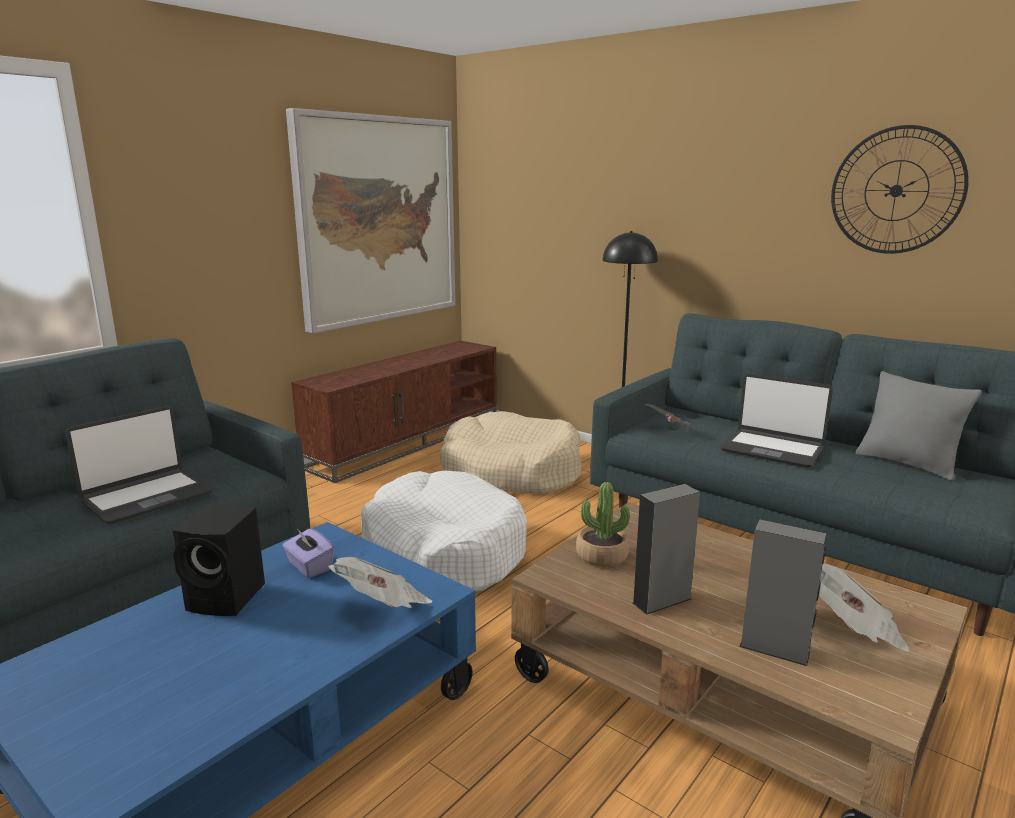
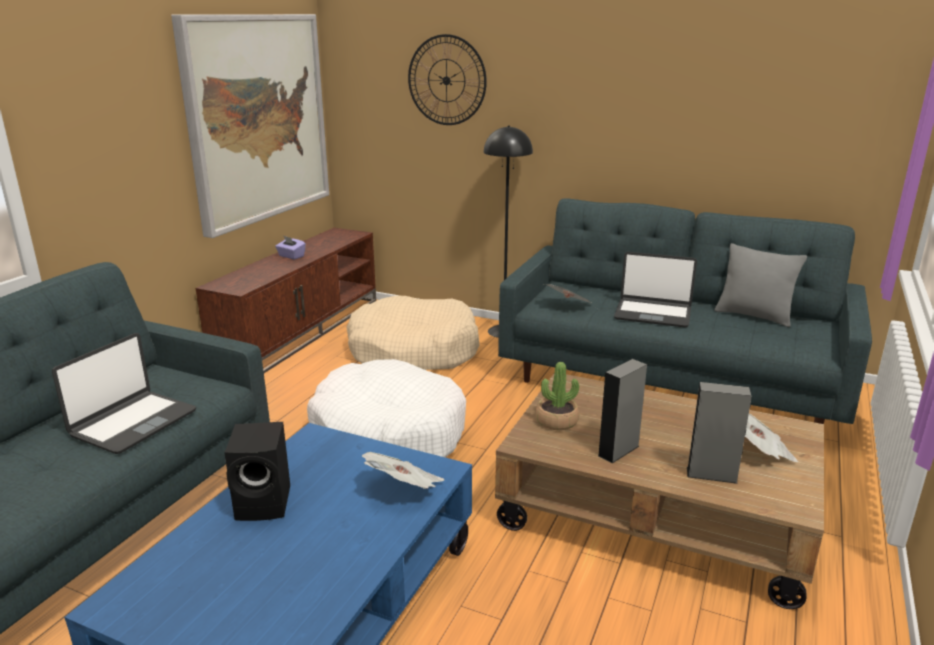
camera: 15 degrees left, 5 degrees up
purple tissue box [282,529,334,578] -> purple tissue box moved to [275,236,306,259]
wall clock [831,125,969,254] -> wall clock moved to [408,34,487,125]

